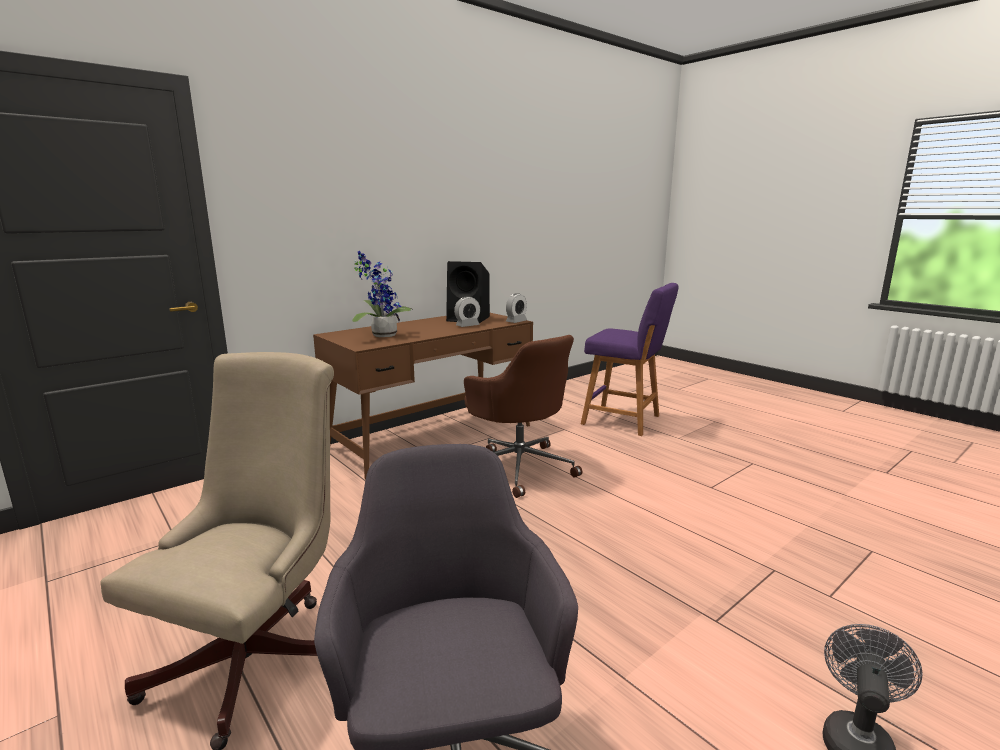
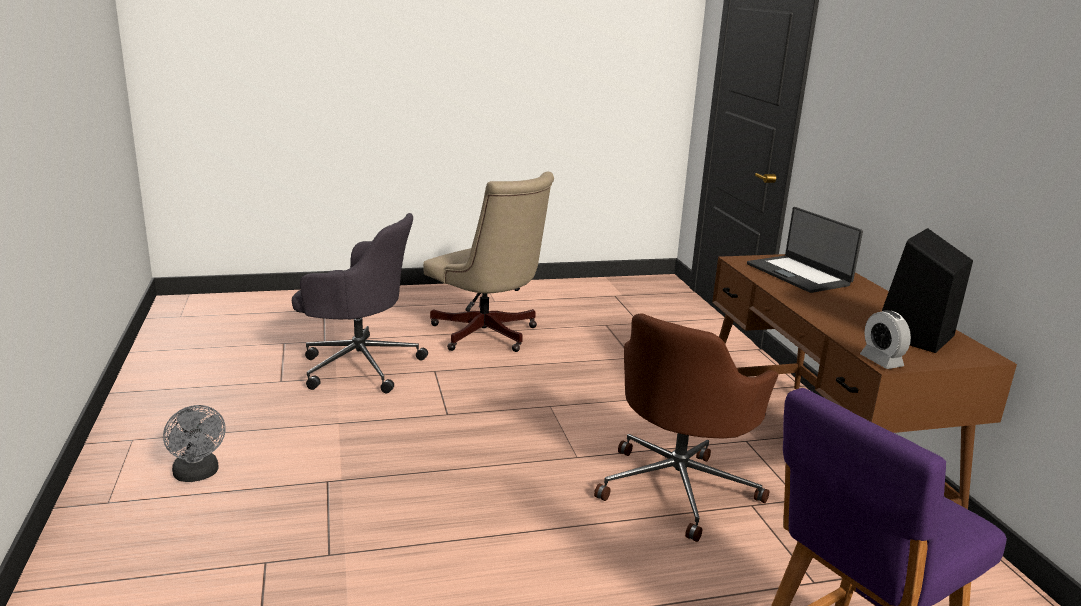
camera: 115 degrees right, 5 degrees up
potted plant [352,251,414,337] -> laptop [747,207,863,293]
alarm clock [454,296,480,327] -> none
brown office chair [464,335,582,498] -> brown office chair turned 45 degrees counterclockwise [594,313,779,542]

